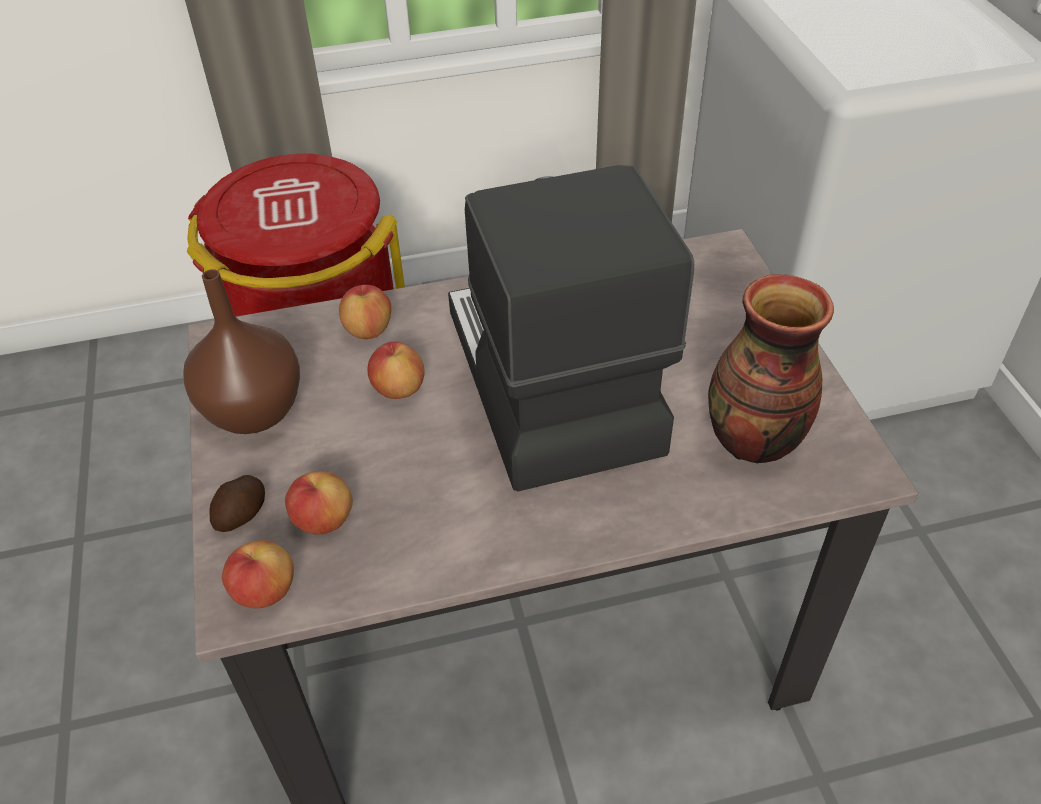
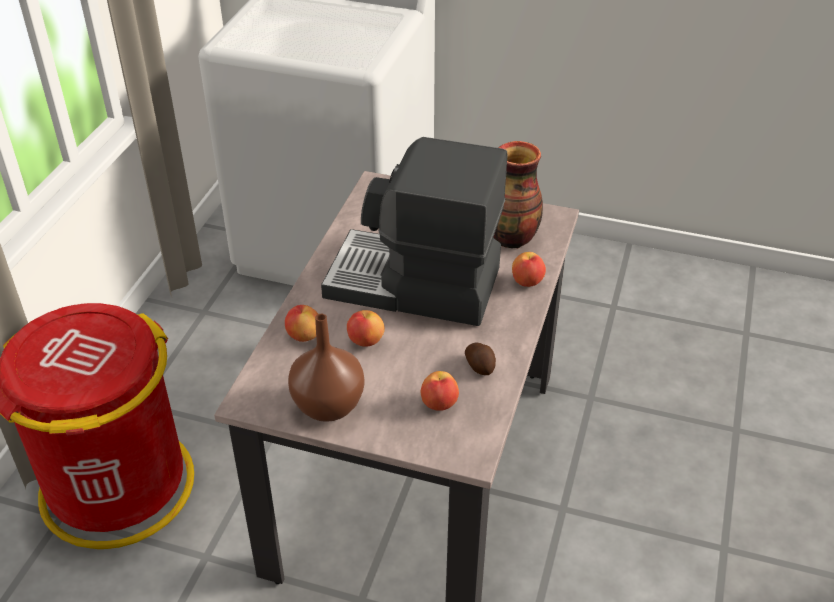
camera: 60 degrees left, 5 degrees down
potato [209,475,265,532] -> potato moved to [465,343,496,375]
apple [222,540,294,608] -> apple moved to [512,252,546,287]

